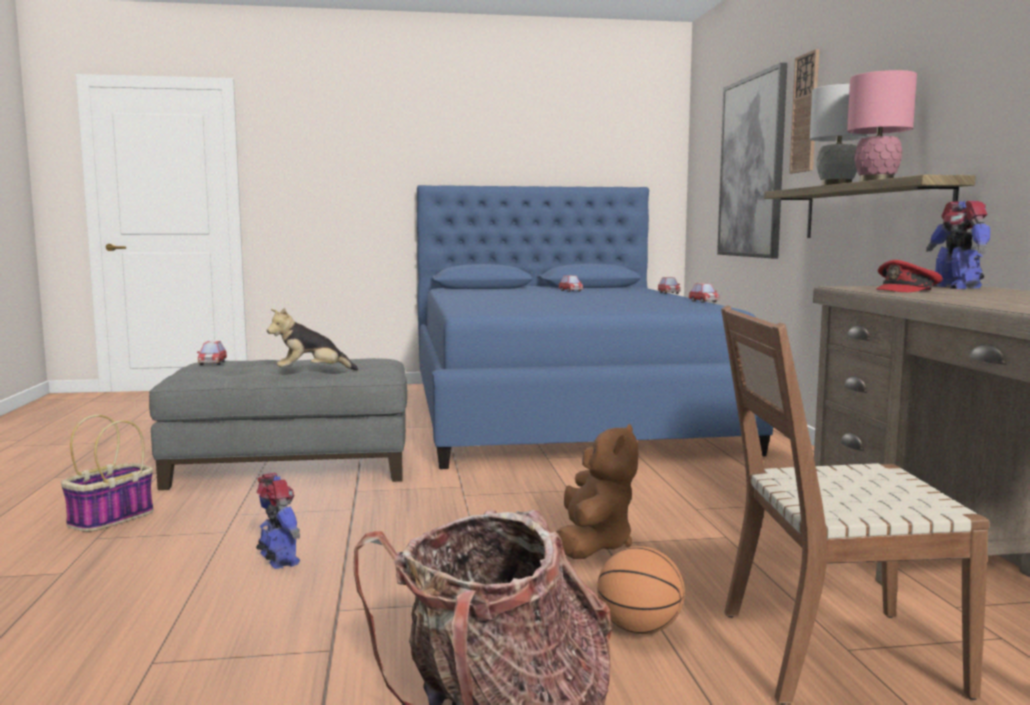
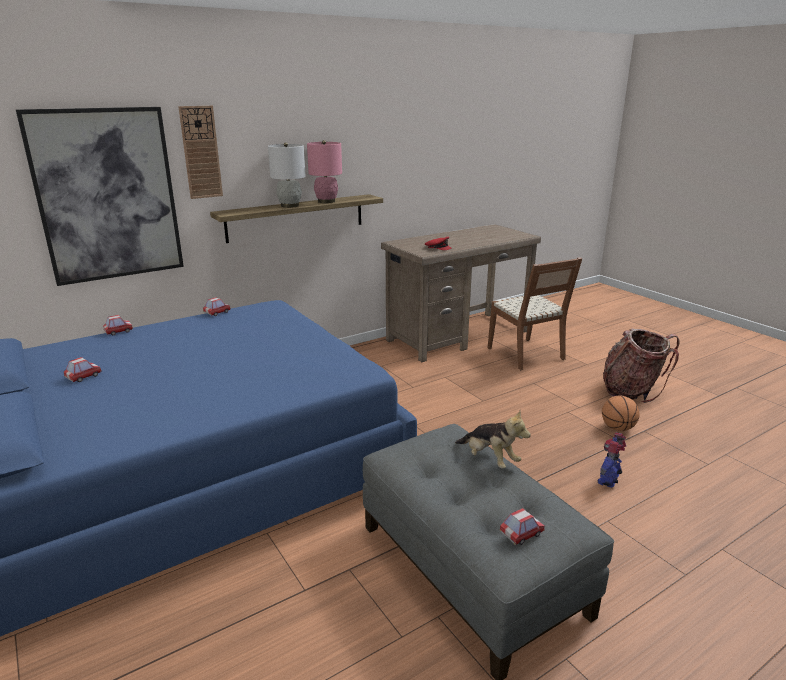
camera: 115 degrees left, 15 degrees up
basket [61,415,153,532] -> none
brown plush toy [556,424,638,559] -> none
basketball [597,546,685,634] -> basketball moved to [602,395,640,431]
toy robot [926,200,990,289] -> none

